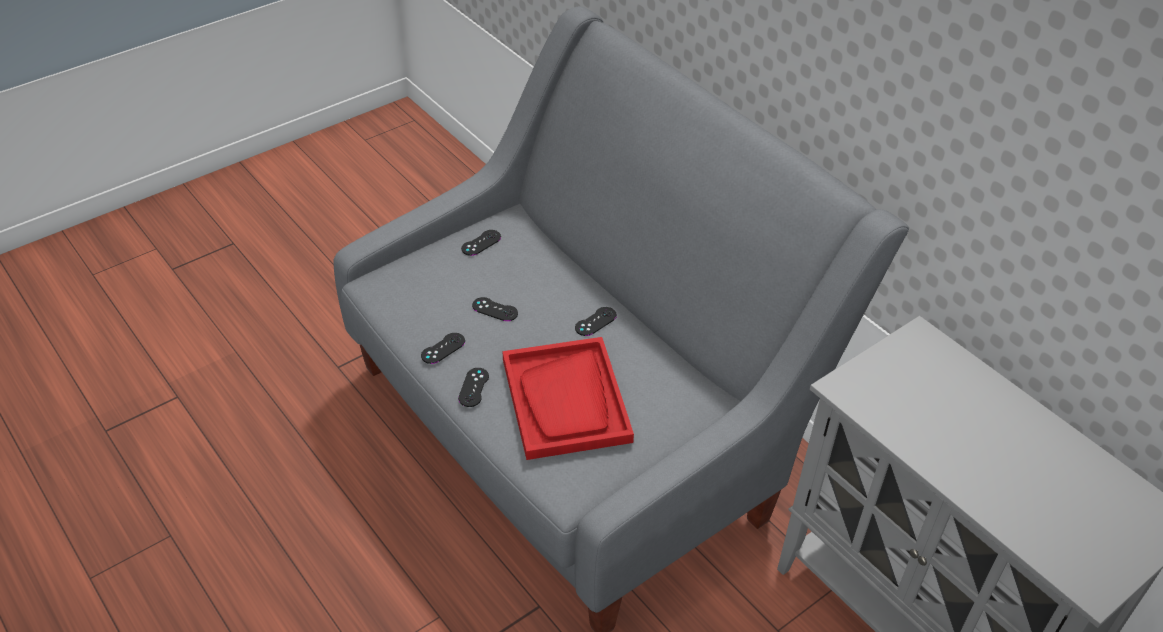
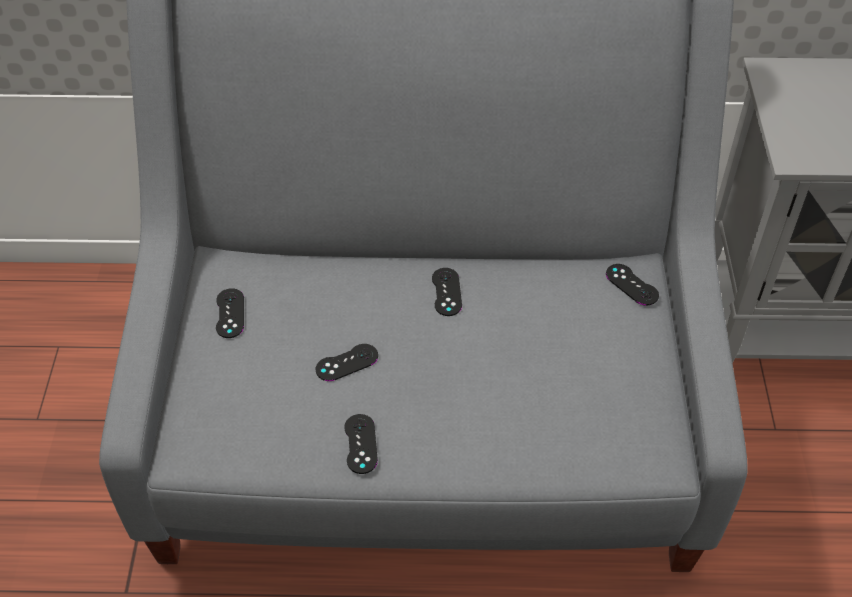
camera: 50 degrees left, 5 degrees up
black game controller [458,368,489,407] -> black game controller moved to [606,264,659,305]
red tray [502,337,634,460] -> none

